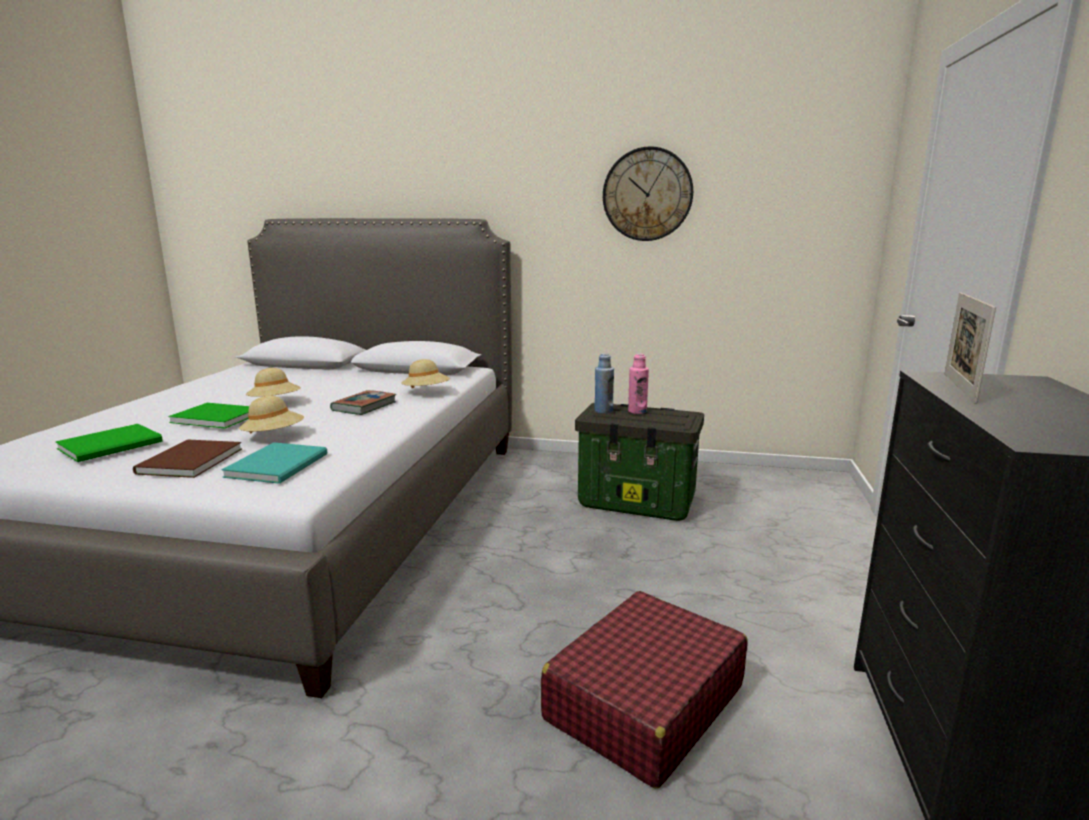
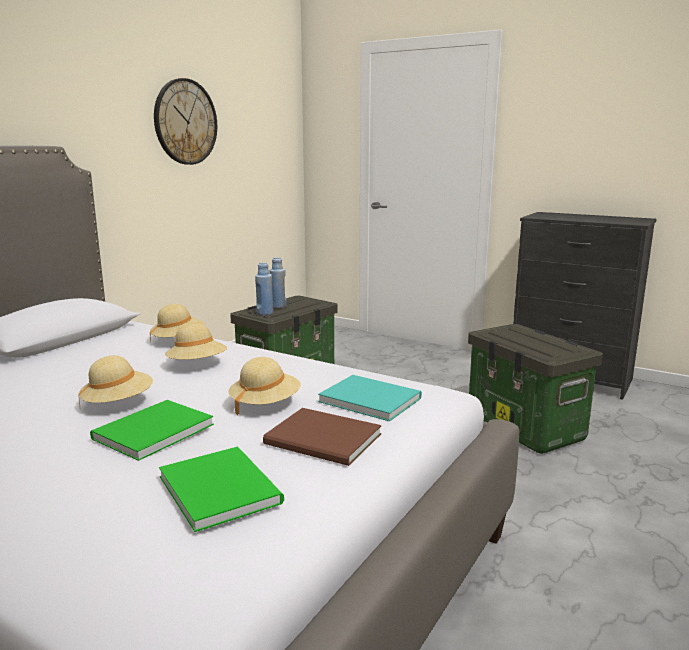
camera: 70 degrees left, 0 degrees up
book [330,390,396,415] -> beige hat [165,324,227,360]
red suitcase [541,591,748,789] -> storage box [468,324,603,454]
pink bottle [628,353,649,414] -> blue bottle [269,257,287,308]
picture frame [945,292,996,404] -> none

